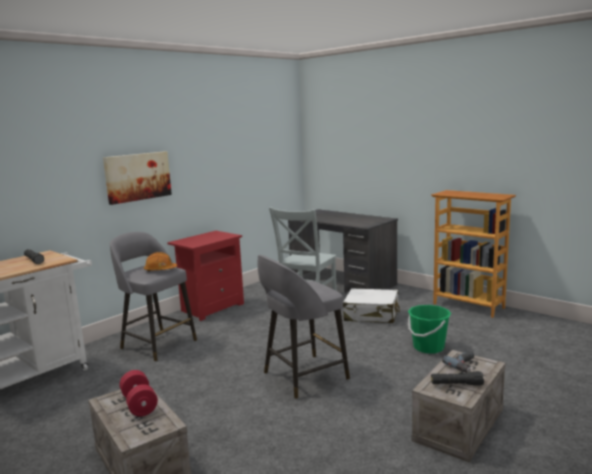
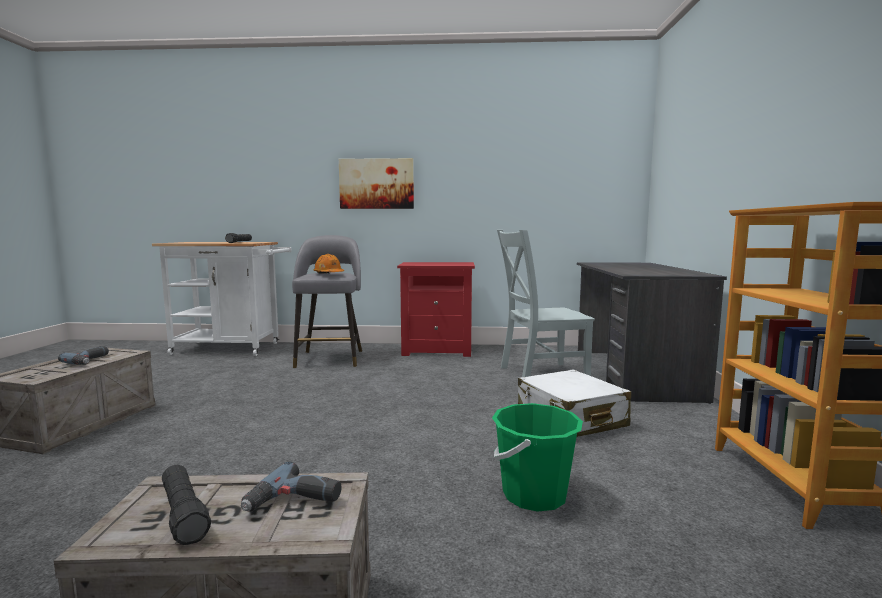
camera: 50 degrees right, 5 degrees down
red dumbbell [120,370,158,417] -> power drill [58,346,109,365]
grey stool [258,255,350,399] -> none

